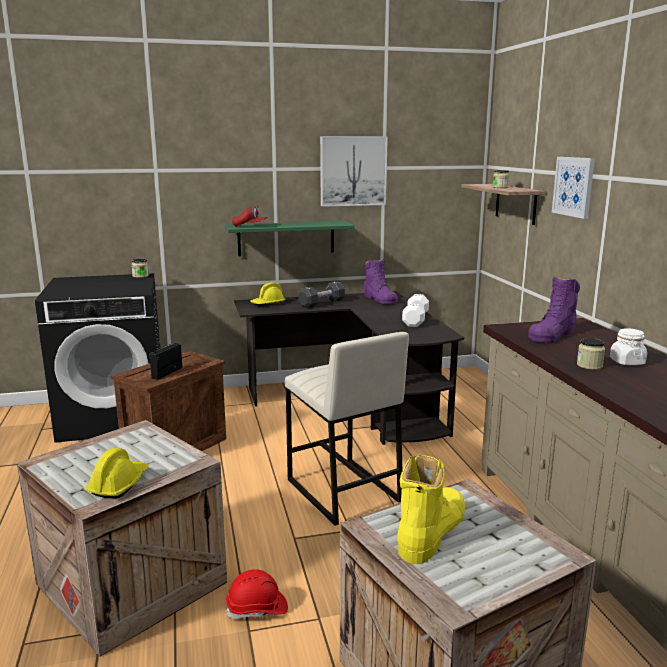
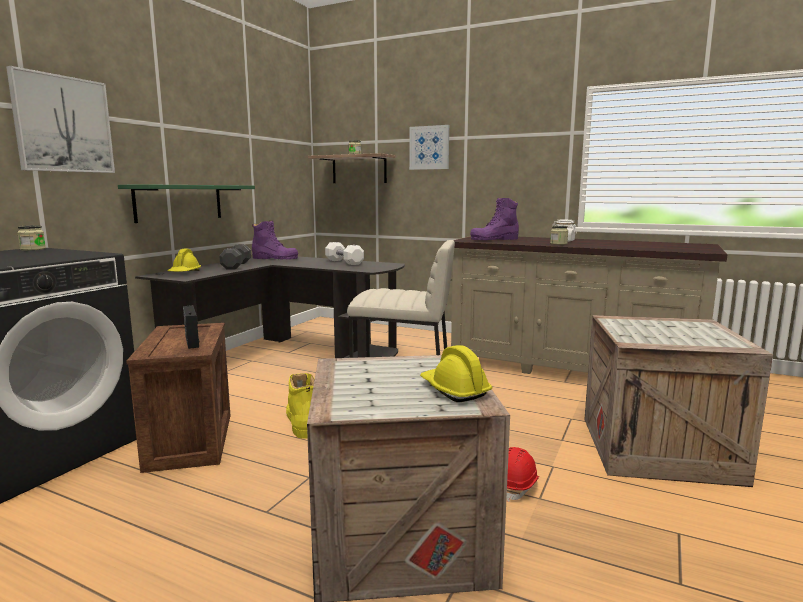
camera: 50 degrees left, 5 degrees down
red cap [232,205,268,227] -> none
picture [320,136,388,207] -> picture moved to [6,66,115,173]
yellow boot [397,454,465,564] -> yellow boot moved to [286,373,315,439]
purple boot [528,277,580,343] -> purple boot turned 75 degrees clockwise [470,198,519,240]

